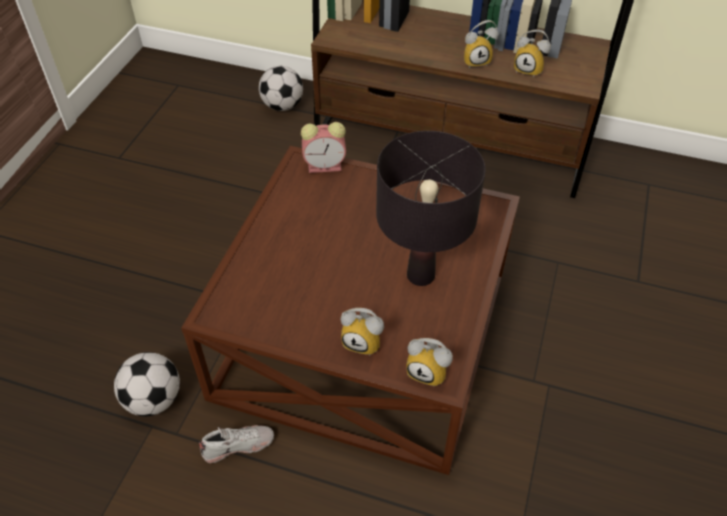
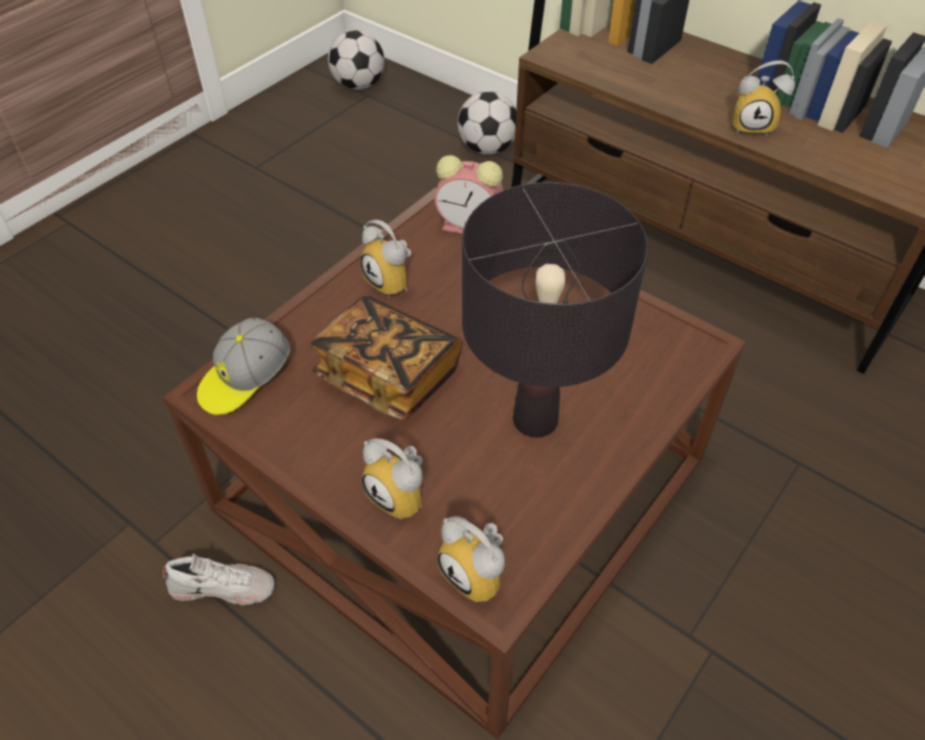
camera: 20 degrees right, 0 degrees up
football [114,352,180,416] -> football moved to [328,30,385,90]
alarm clock [514,29,551,77] -> alarm clock moved to [361,220,411,298]
none -> cap [197,318,290,415]
none -> book [311,296,462,420]

